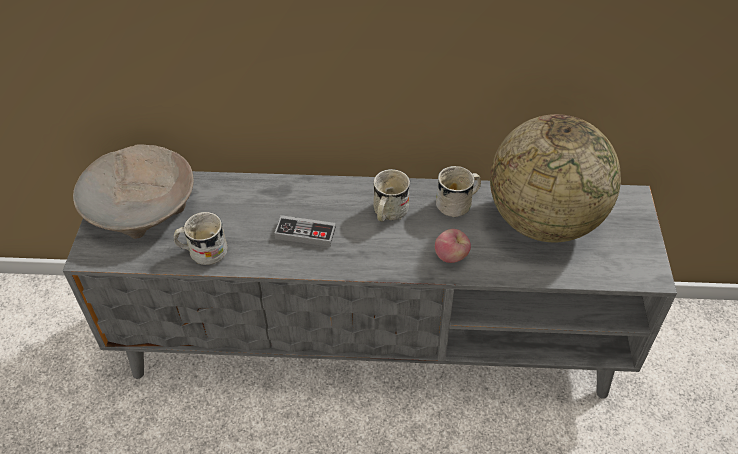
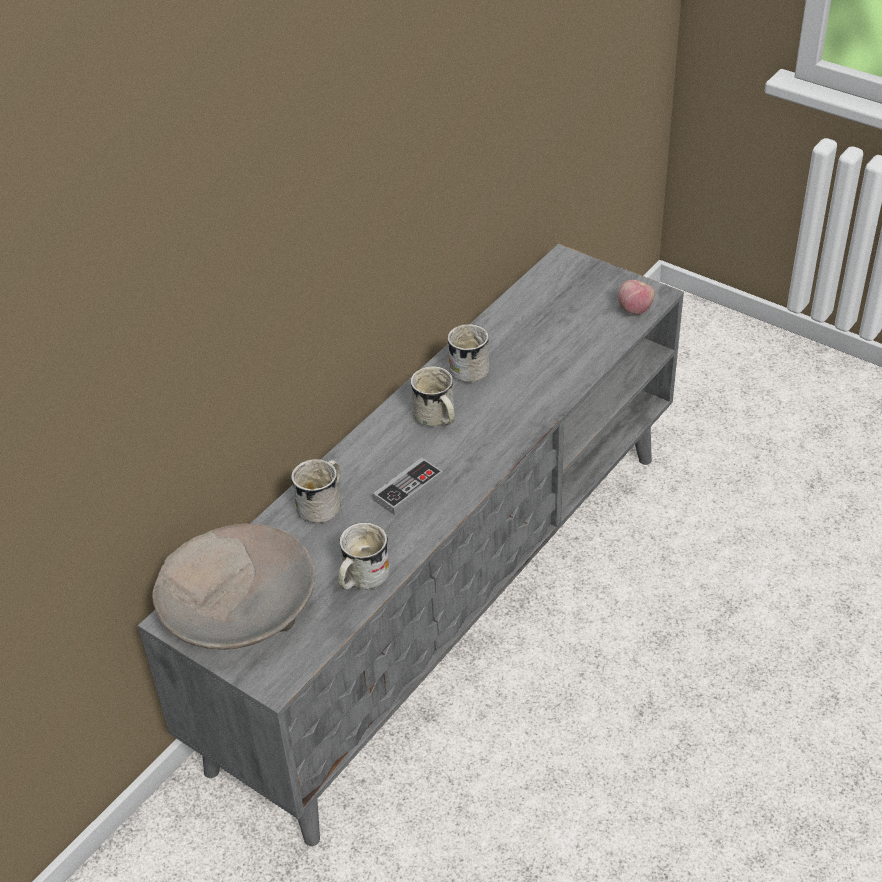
camera: 55 degrees left, 5 degrees down
apple [435,229,471,263] -> apple moved to [618,280,655,315]
globe [490,114,621,242] -> none
none -> white mug [291,459,341,523]

